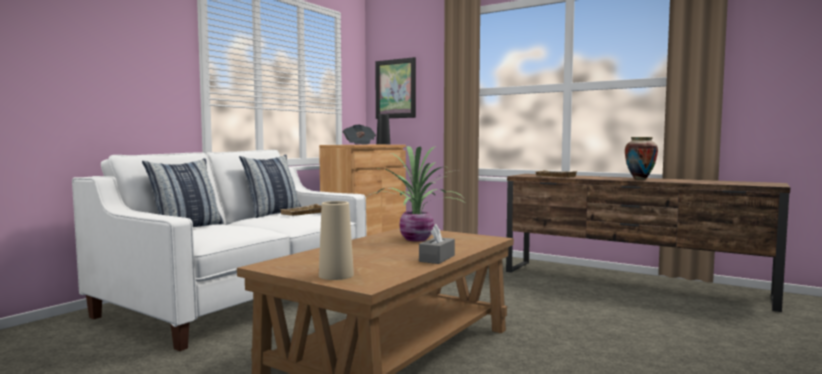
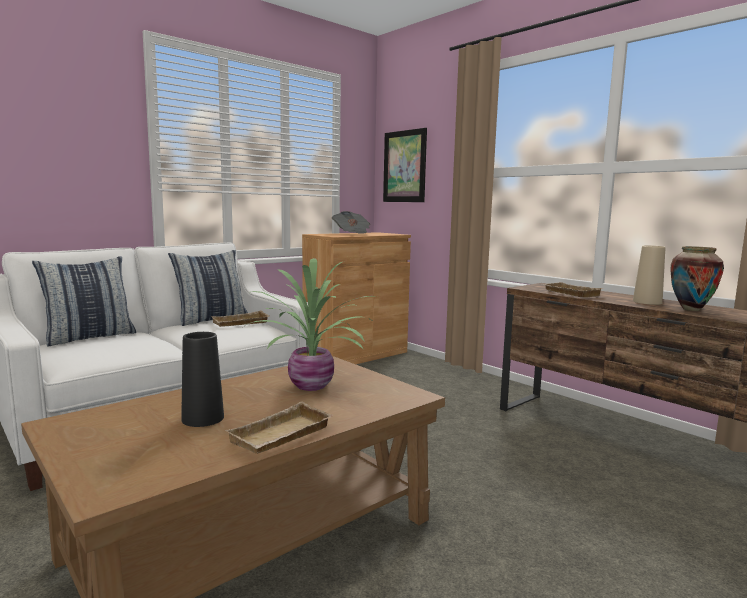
camera: 15 degrees right, 5 degrees up
beige vase [319,201,354,280] -> beige vase moved to [633,245,665,305]
black vase [376,114,390,145] -> black vase moved to [181,332,224,427]
grey tissue box [419,224,455,264] -> beige tray [225,401,334,454]

